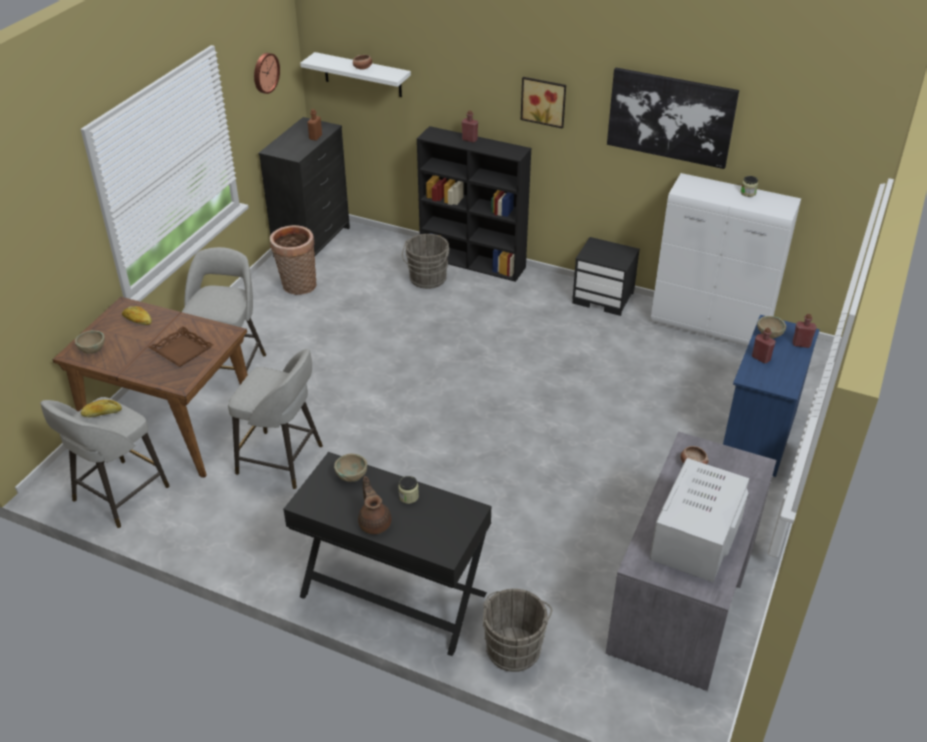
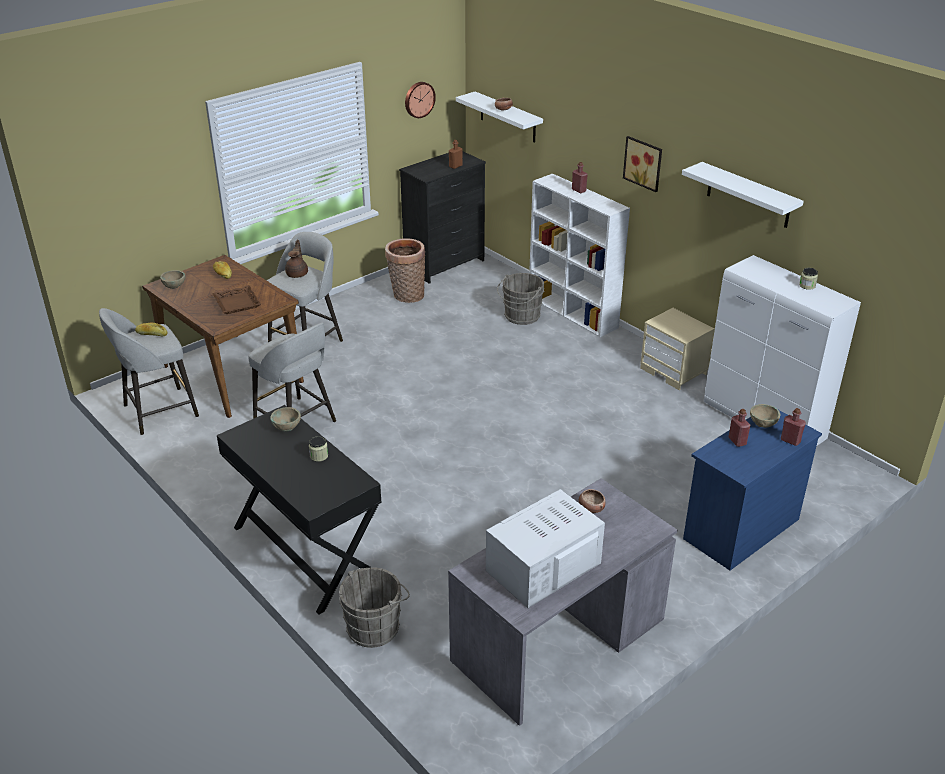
camera: 25 degrees right, 5 degrees down
brown teapot [358,476,391,534] -> brown teapot moved to [285,240,308,278]
black bookcase [417,126,531,282] -> white bookcase [529,173,630,337]
black nightstand [572,237,640,316] -> beige nightstand [640,308,715,391]
picture [607,68,739,169] -> white shelf [682,162,804,228]

